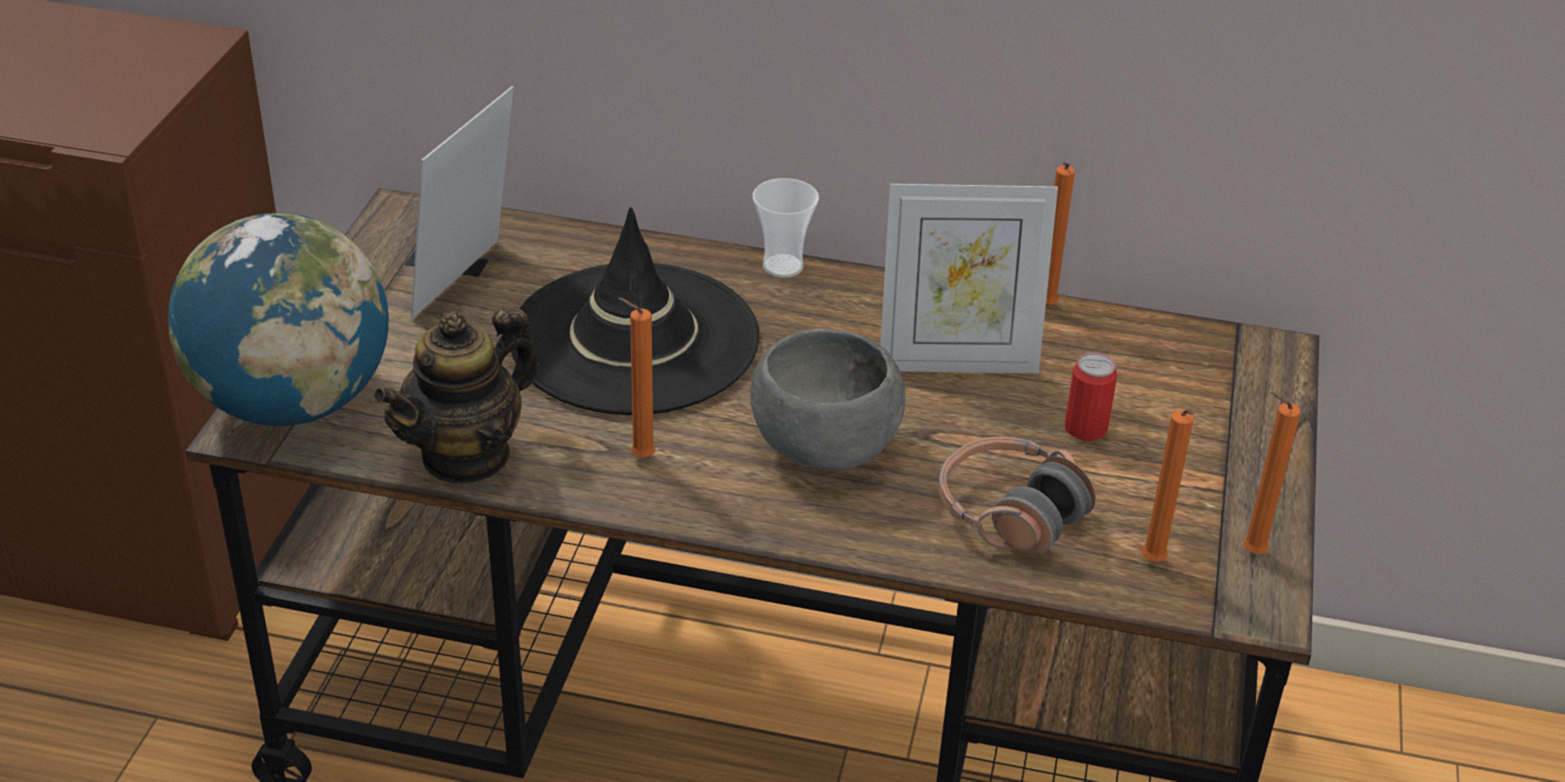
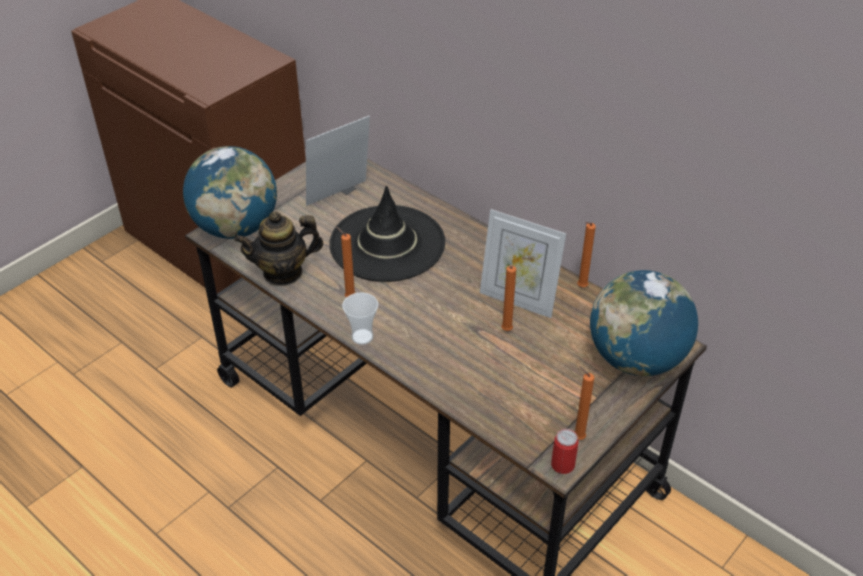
camera: 30 degrees right, 5 degrees up
grey bowl [750,329,906,470] -> none
cup [752,178,819,278] -> cup moved to [342,293,378,345]
headphones [939,437,1096,555] -> none
can [1065,352,1117,441] -> can moved to [551,429,578,474]
orange candle [1142,409,1194,562] -> orange candle moved to [501,266,516,331]
none -> globe [590,270,698,376]

